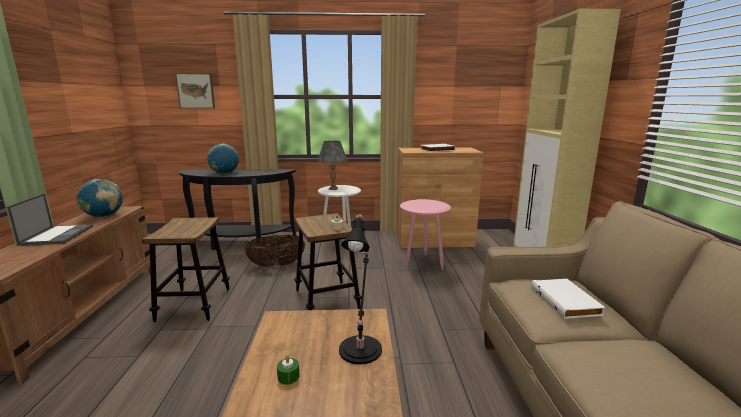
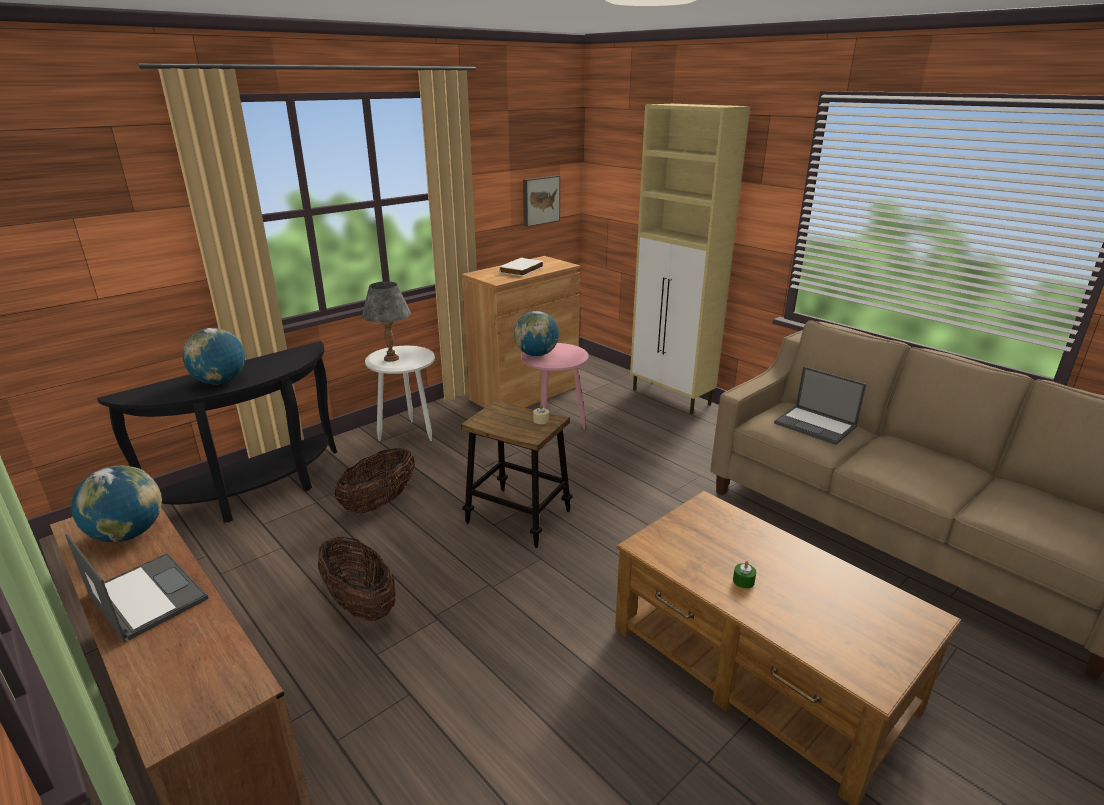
camera: 40 degrees left, 10 degrees up
stool [142,217,230,322] -> basket [318,536,396,621]
picture [175,73,215,108] -> picture moved to [523,175,560,227]
black table lamp [339,214,382,364] -> none
white book [531,279,605,319] -> laptop [774,366,866,445]
none -> globe [514,311,559,357]

